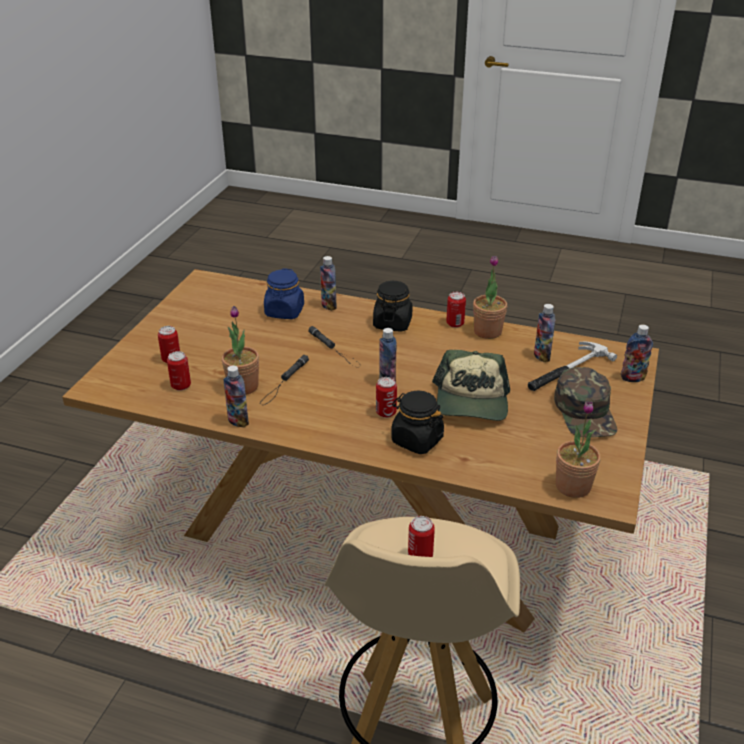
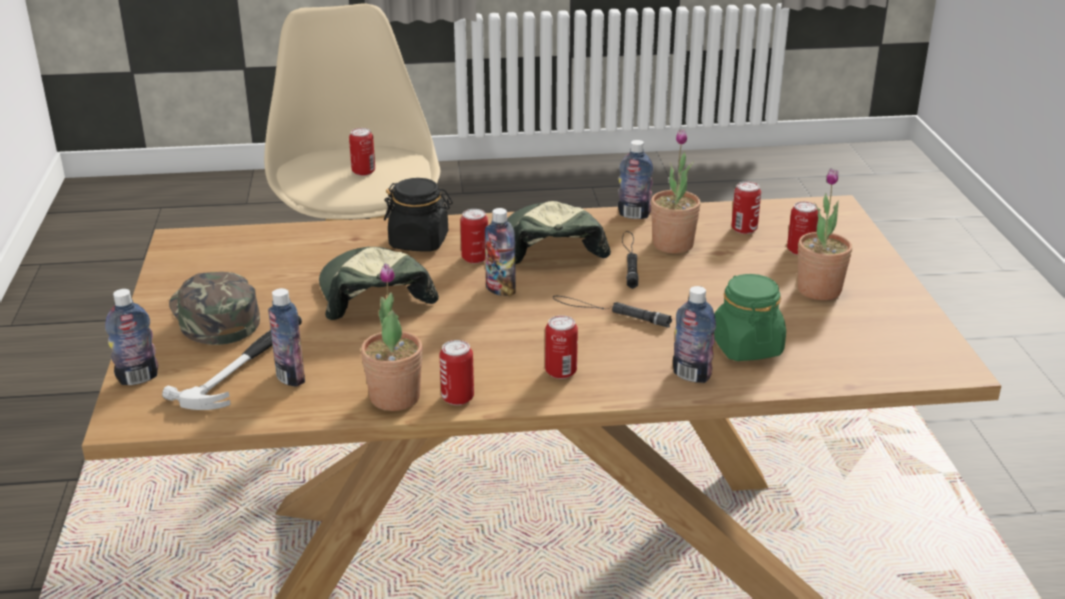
camera: 155 degrees right, 5 degrees down
blue jar [264,268,304,319] -> green jar [714,274,786,361]
black jar [373,281,413,331] -> can [545,315,578,379]
potted plant [556,401,601,498] -> potted plant moved to [797,168,852,300]
none -> cap [508,201,611,264]

